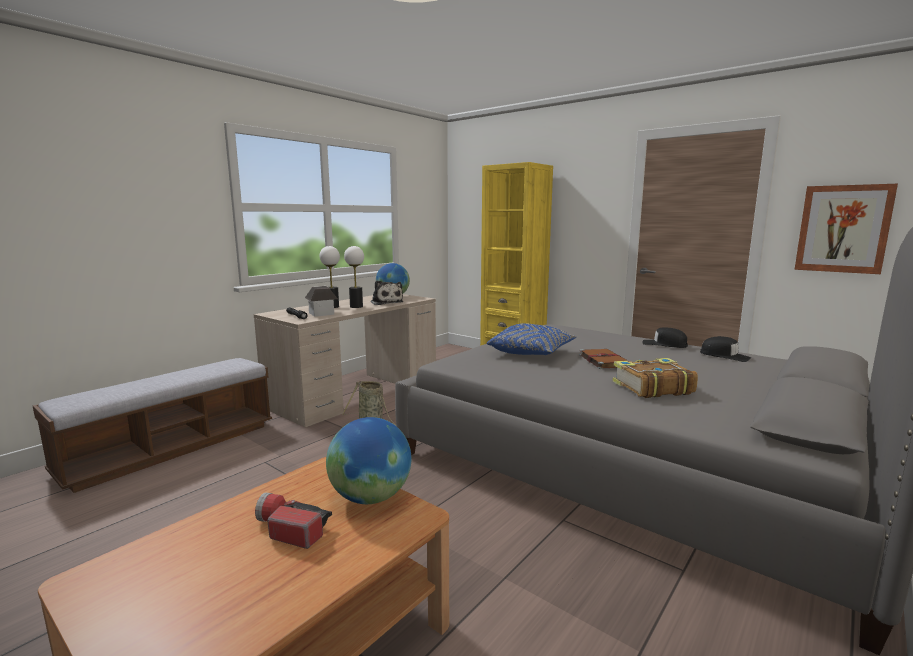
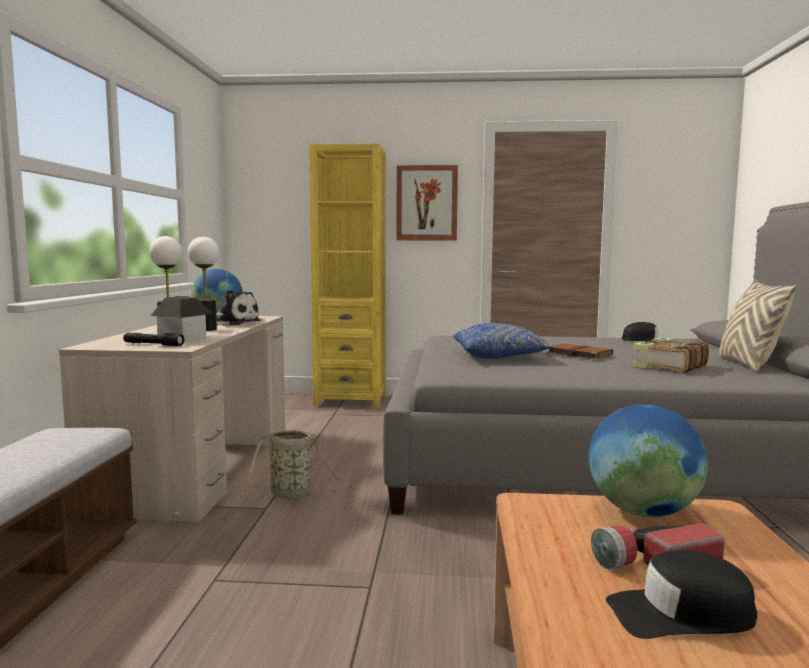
camera: 35 degrees left, 5 degrees down
black cap [642,327,688,348] -> black cap moved to [606,551,757,639]
picture [795,184,898,274] -> picture moved to [396,165,458,241]
none -> beige pillow [718,280,797,371]

